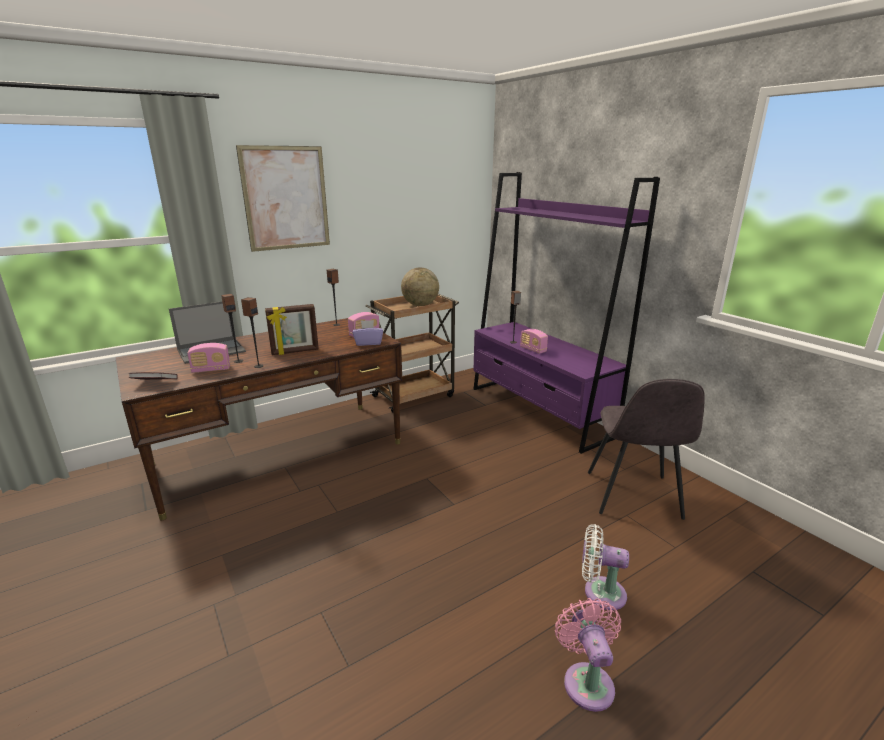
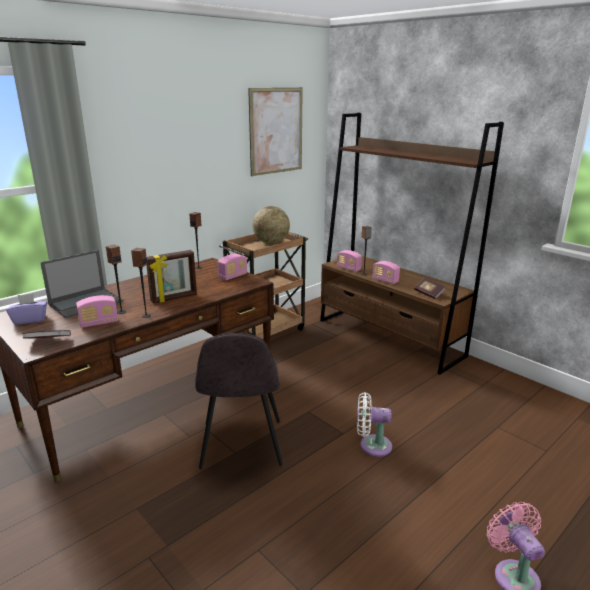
camera: 10 degrees left, 0 degrees up
picture [236,145,330,252] -> picture moved to [248,88,303,176]
purple tissue box [353,320,383,346] -> purple tissue box moved to [6,294,47,325]
purple bookcase [473,172,660,454] -> brown bookcase [320,113,504,375]
white fan [582,524,629,610] -> white fan moved to [357,392,392,457]
grey chair [588,379,705,520] -> grey chair moved to [195,333,283,469]
none -> radio [337,250,362,272]
none -> book [414,278,445,299]

